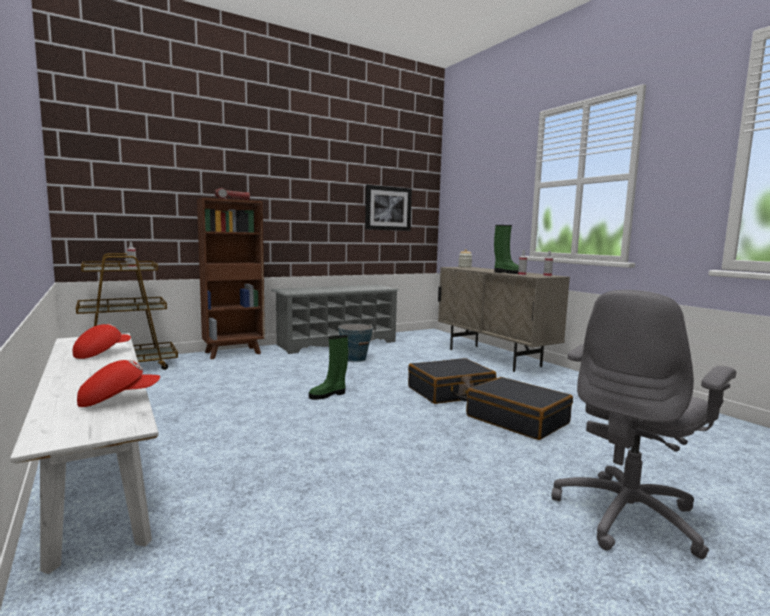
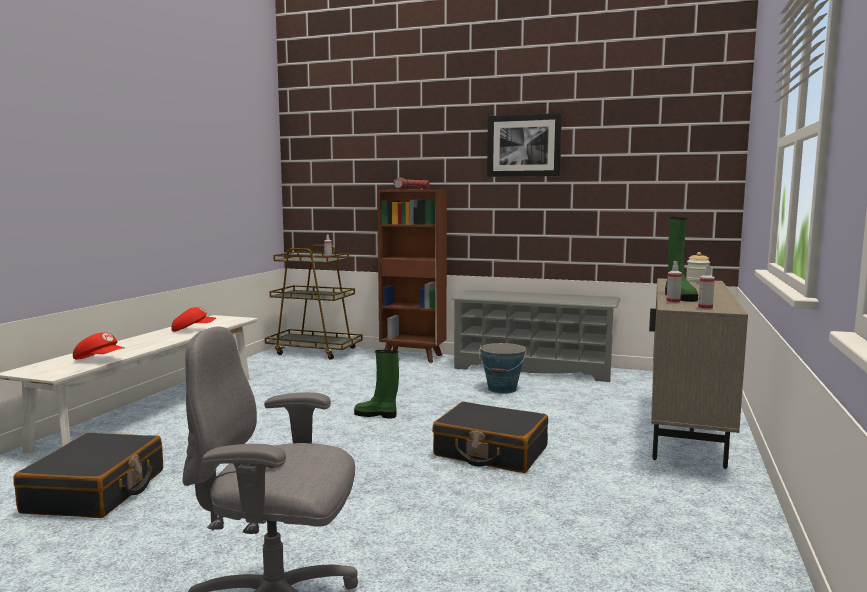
camera: 50 degrees right, 0 degrees up
picture [365,185,412,231] -> picture moved to [487,113,562,177]
black suitcase [466,377,573,440] -> black suitcase moved to [13,433,163,518]

